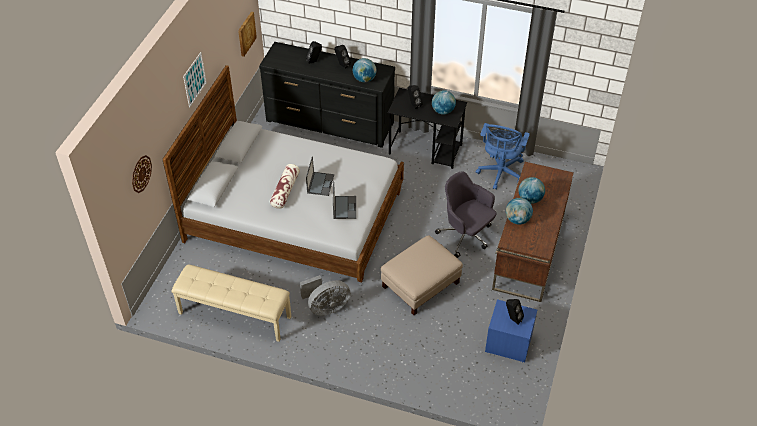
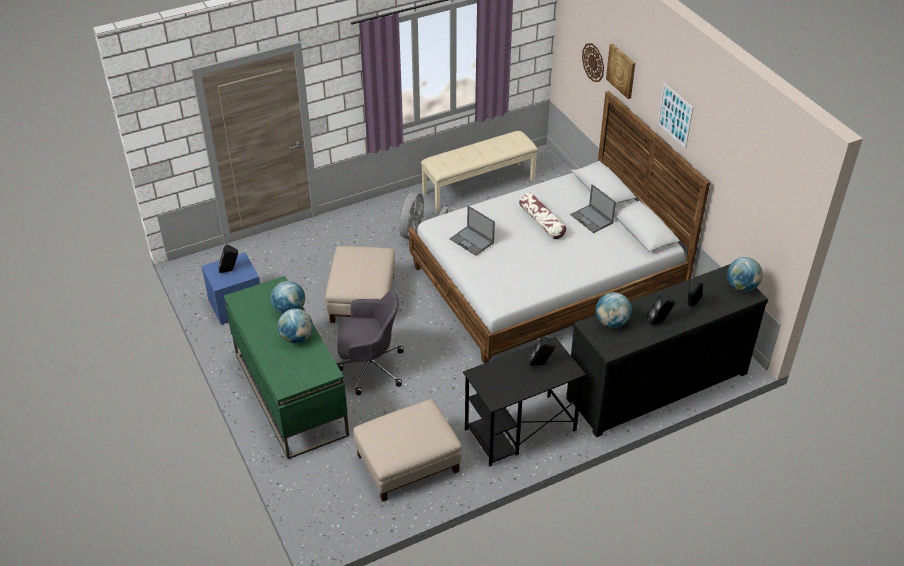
camera: 135 degrees right, 5 degrees down
picture [238,12,257,57] -> picture moved to [606,44,635,99]
laptop [306,156,334,196] -> laptop moved to [570,184,616,233]
globe [432,90,456,115] -> globe moved to [727,257,763,291]
blue office chair [476,123,530,189] -> beige ottoman [353,399,462,502]
brown desk [492,162,574,302] -> green desk [224,276,349,459]

